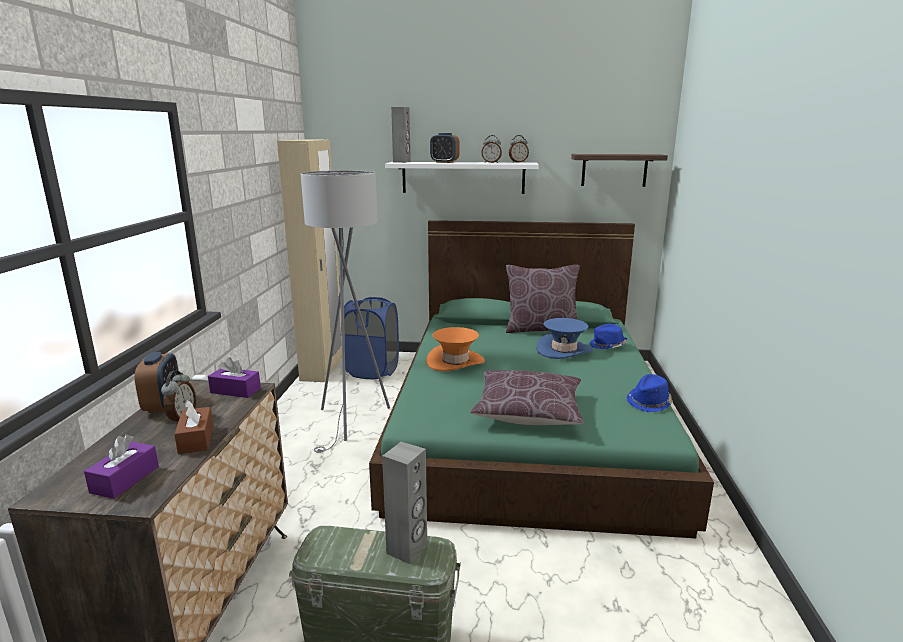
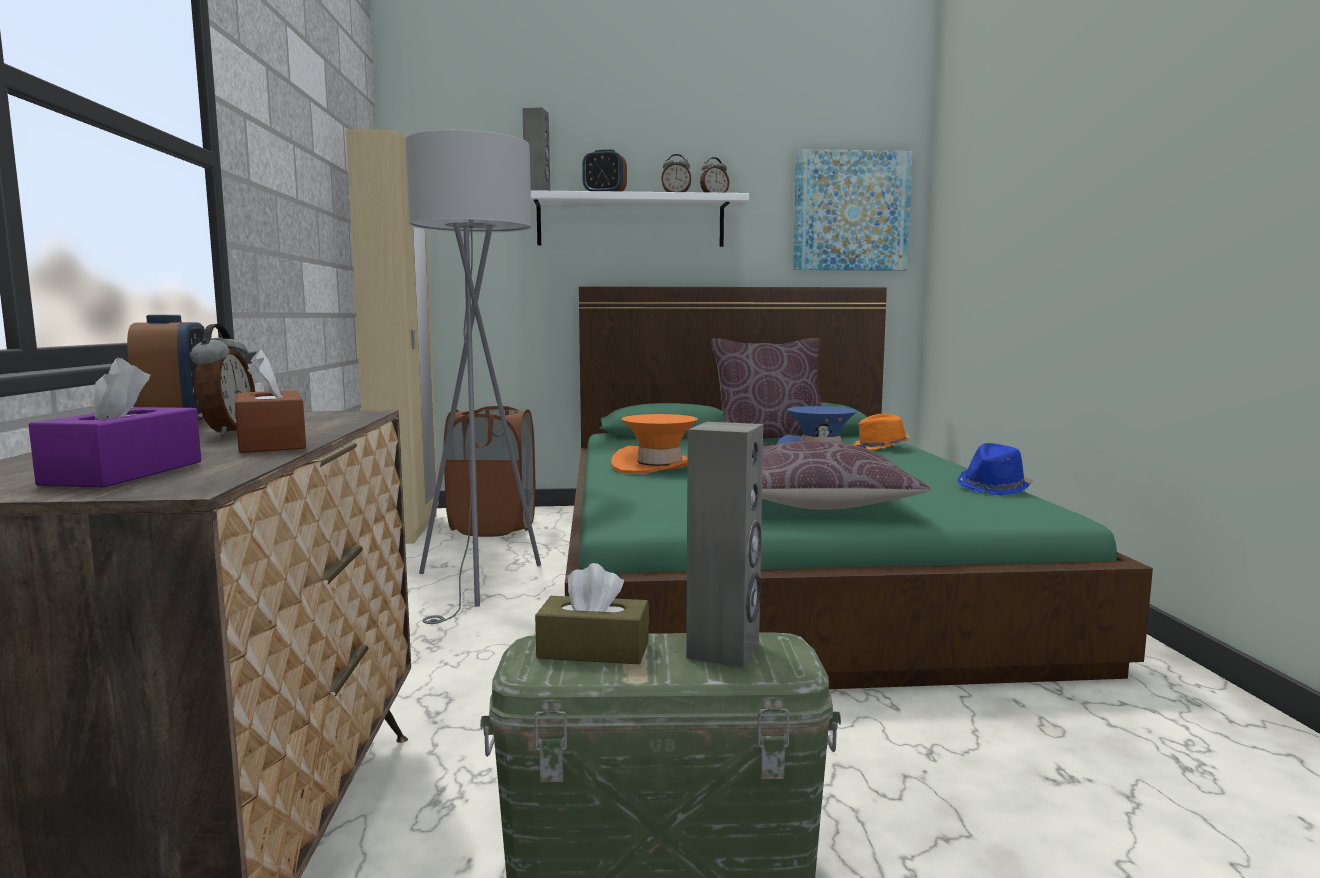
camera: 10 degrees left, 10 degrees down
purple tissue box [208,357,261,398] -> none
blue laundry basket [344,297,399,379] -> brown laundry basket [444,406,536,537]
shelf [571,154,668,187] -> picture [793,149,913,271]
blue hat [589,324,627,349] -> orange hat [853,414,911,449]
none -> brown tissue box [535,563,649,664]

